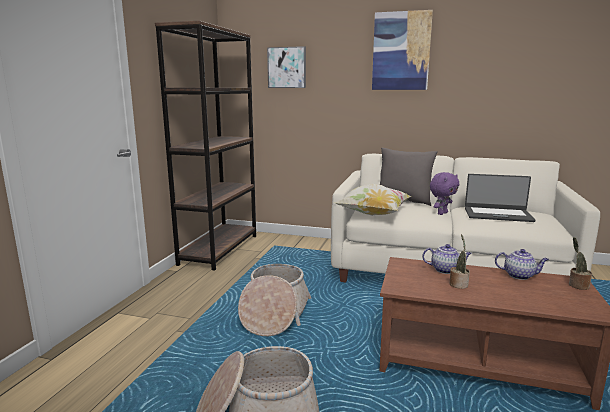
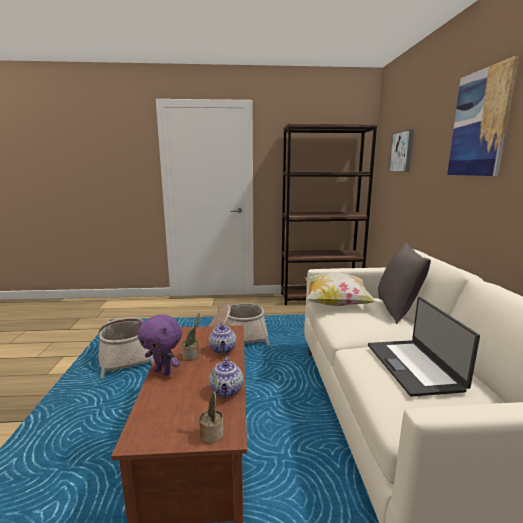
camera: 70 degrees right, 0 degrees up
purple plush toy [430,172,459,215] -> purple plush toy moved to [138,315,182,376]

